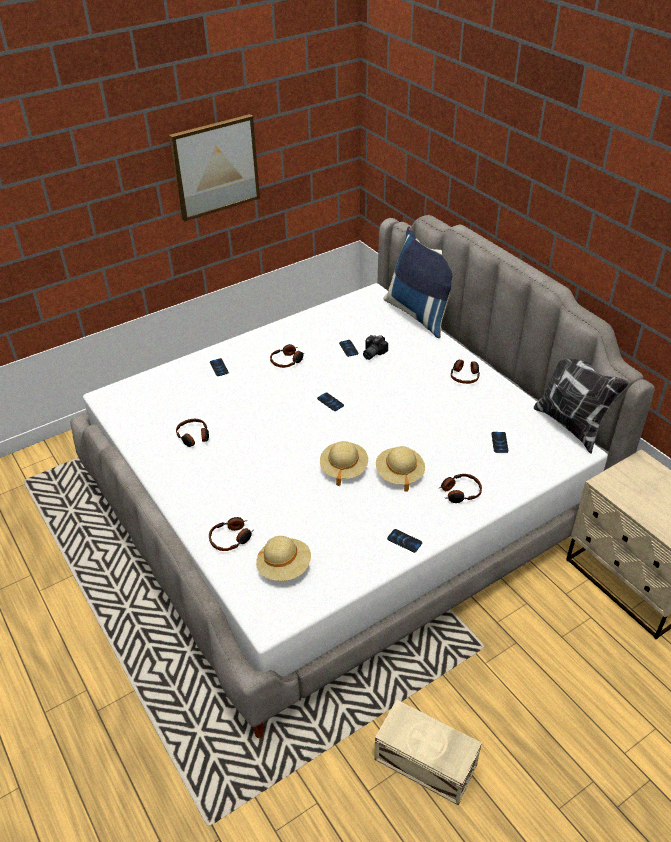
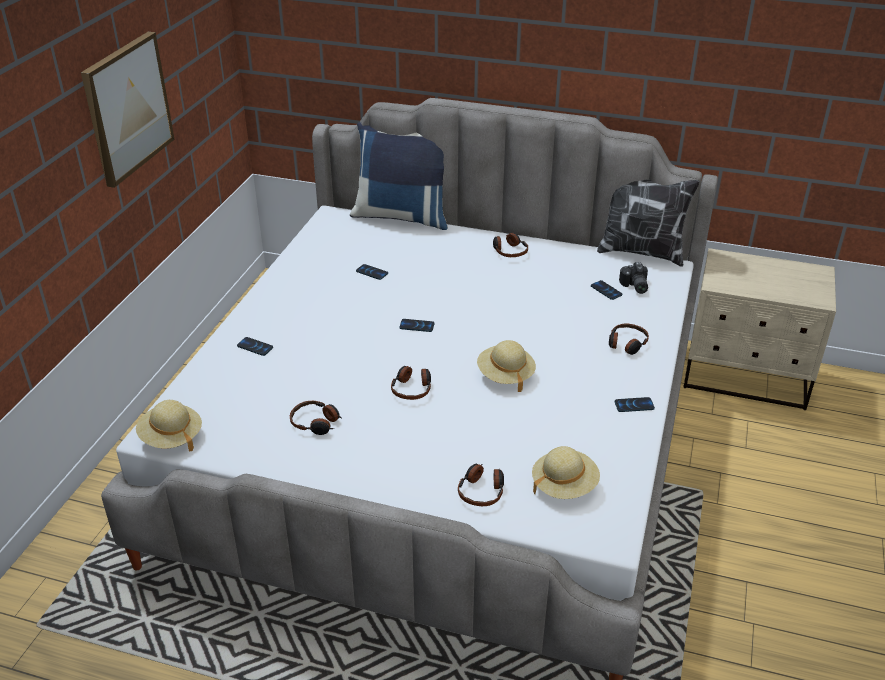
camera: 40 degrees left, 5 degrees down
headphones [270,344,305,368] -> headphones moved to [391,366,431,400]
camera [363,335,388,360] -> camera moved to [619,262,648,294]
beige storage box [374,700,482,805] -> none
beige hat [376,446,425,492] -> beige hat moved to [136,400,202,452]

